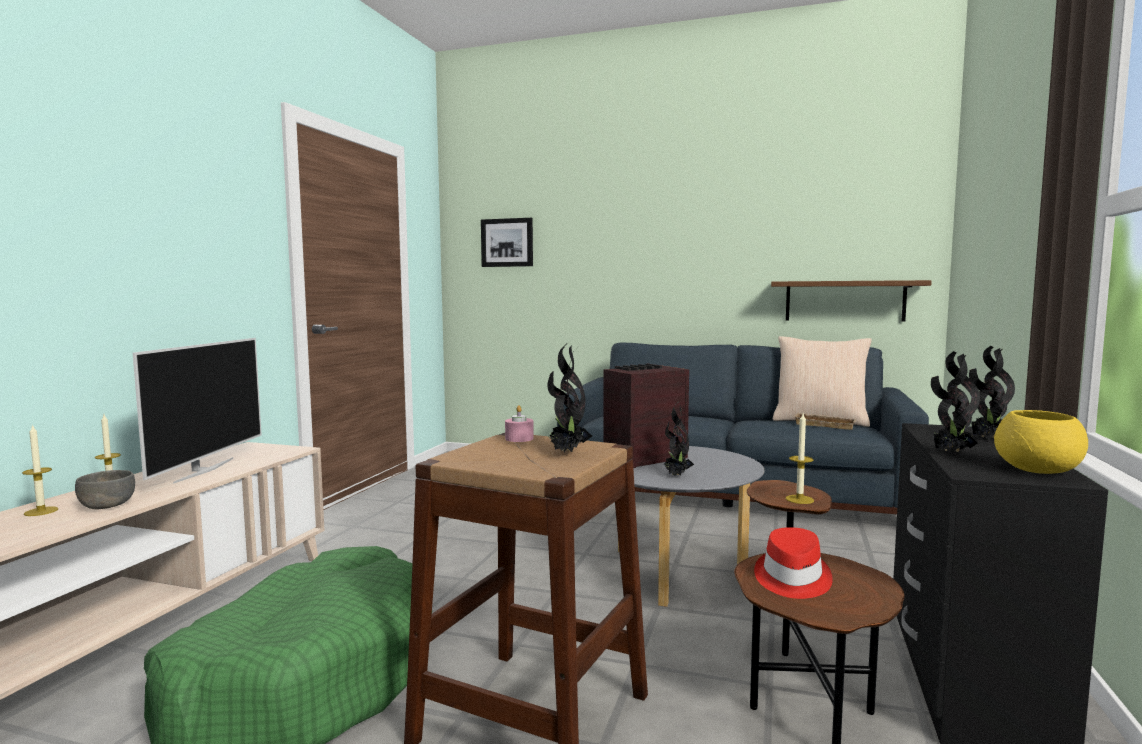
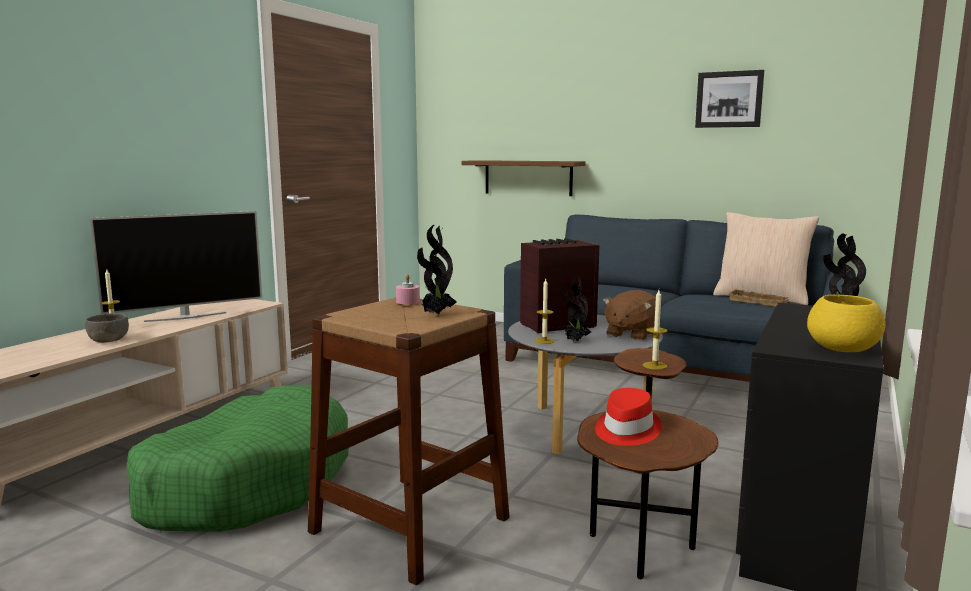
camera: 10 degrees right, 5 degrees up
candle [22,424,59,516] -> candle moved to [535,279,554,344]
television [133,338,262,484] -> television turned 45 degrees clockwise [90,211,262,322]
picture [481,218,533,267] -> picture moved to [695,70,764,128]
brown shelf [771,280,932,321] -> brown shelf moved to [462,160,585,196]
potted plant [931,351,980,454] -> none
none -> brown plush toy [603,290,656,341]

